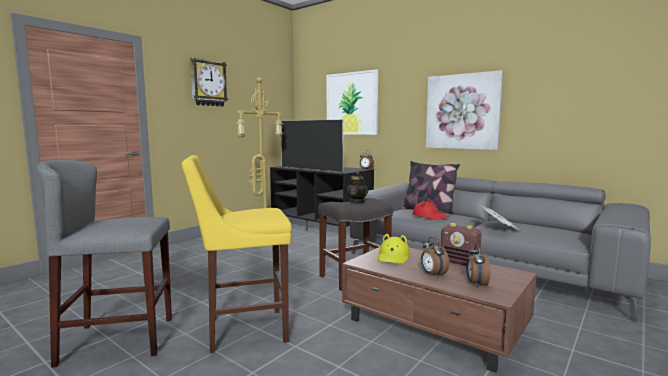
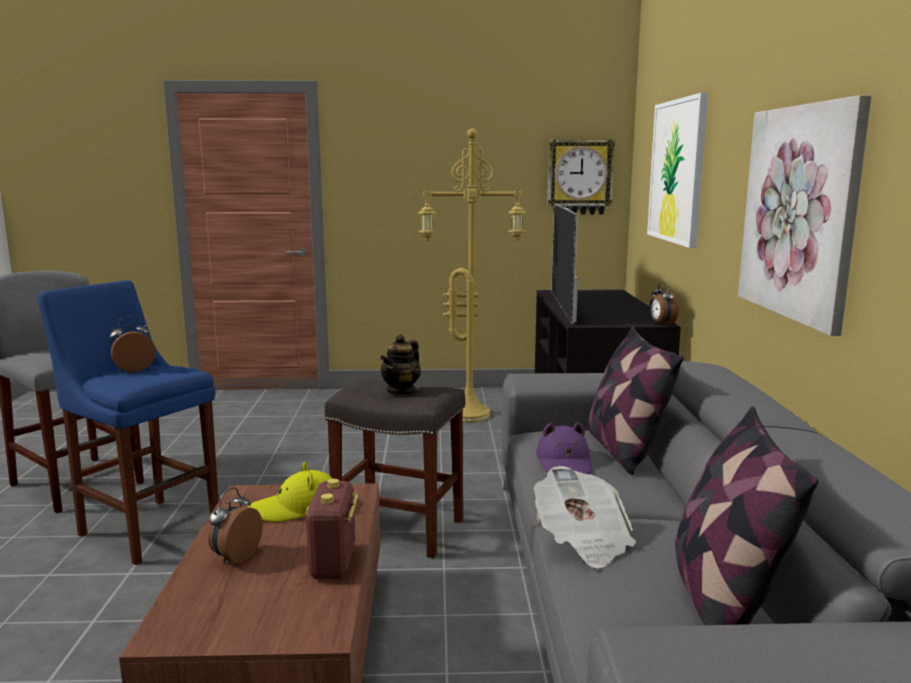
camera: 50 degrees right, 5 degrees up
yellow stool [181,155,292,353] -> blue stool [38,280,219,565]
wall clock [190,58,228,107] -> wall clock moved to [547,140,615,215]
red hat [413,199,450,220] -> purple hat [536,422,593,474]
alarm clock [466,243,490,287] -> alarm clock moved to [109,316,155,372]
none -> pillow [675,406,819,625]

